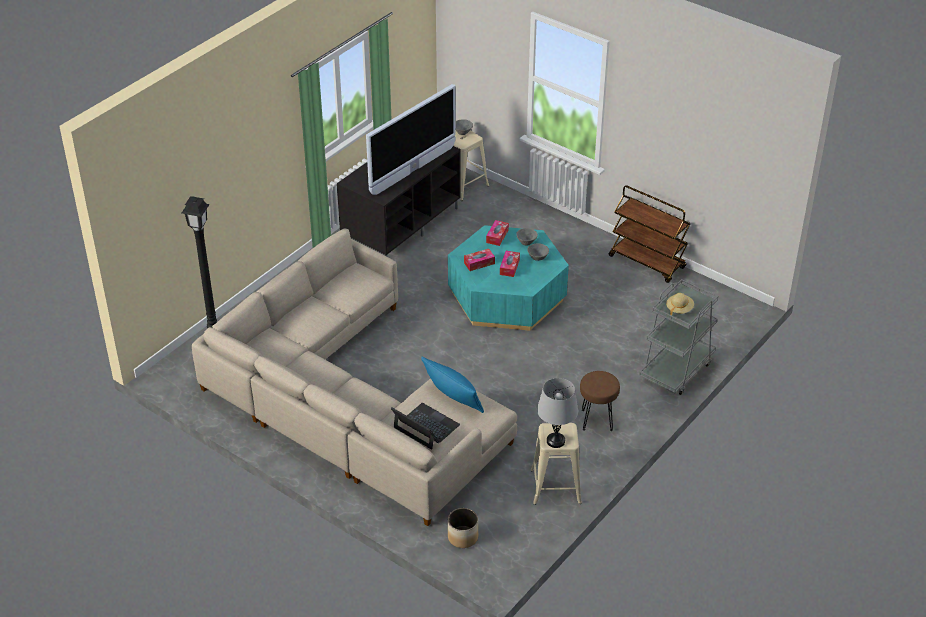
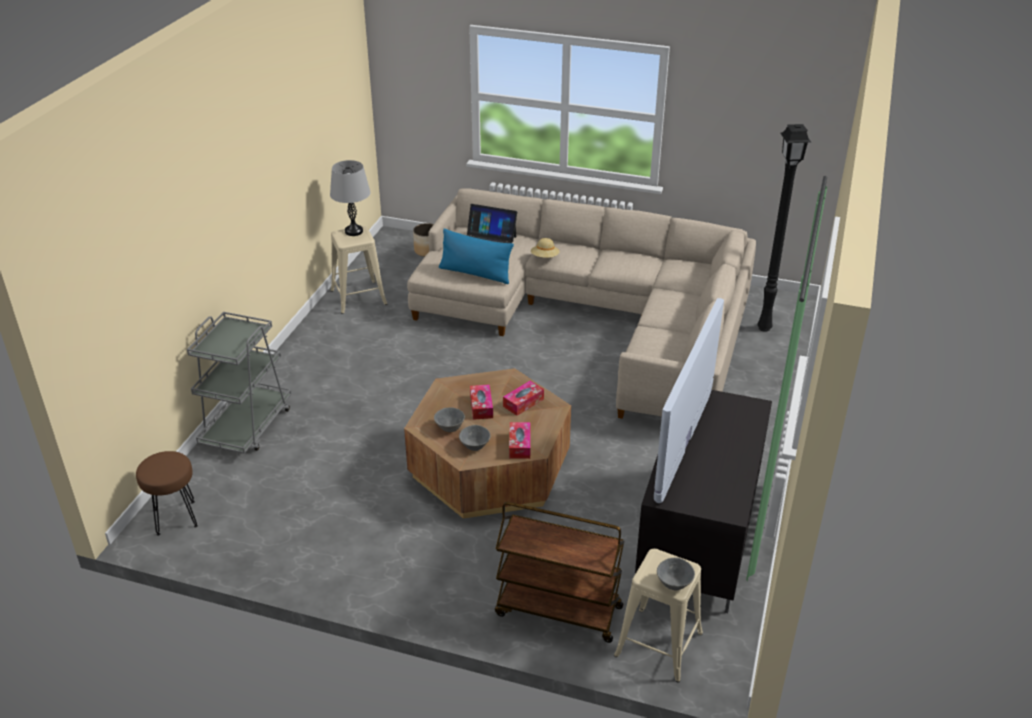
camera: 160 degrees right, 5 degrees down
turquoise coffee table [448,225,569,331] -> brown coffee table [404,368,571,519]
brown stool [580,371,620,431] -> brown stool moved to [136,451,198,536]
brown cart [609,185,690,283] -> brown cart moved to [495,502,624,643]
beige hat [666,293,694,315] -> beige hat moved to [531,238,559,258]

